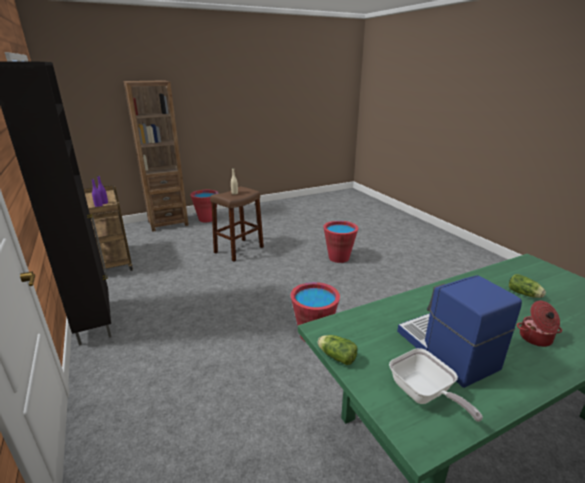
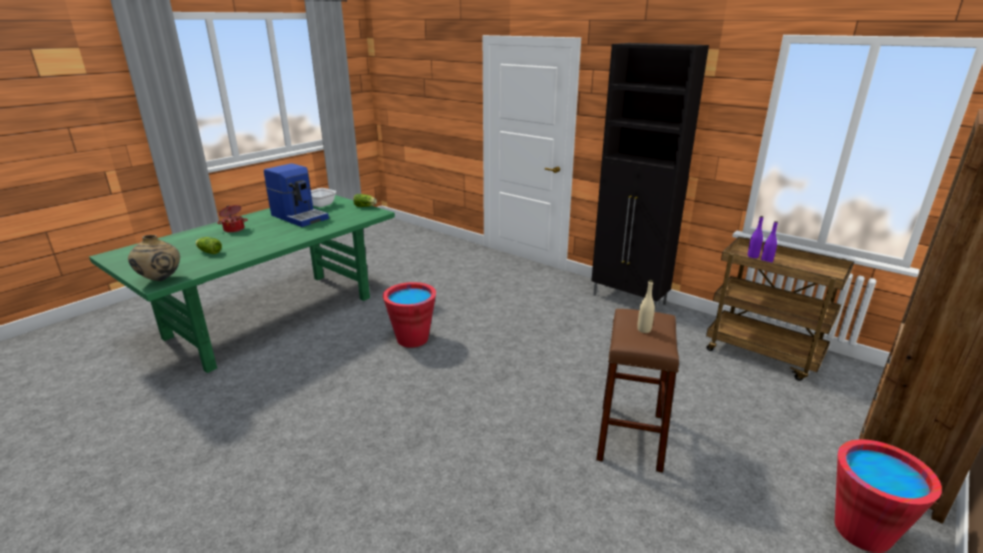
camera: 155 degrees right, 0 degrees up
red bucket [323,221,358,263] -> none
none -> beige vase [128,235,180,281]

